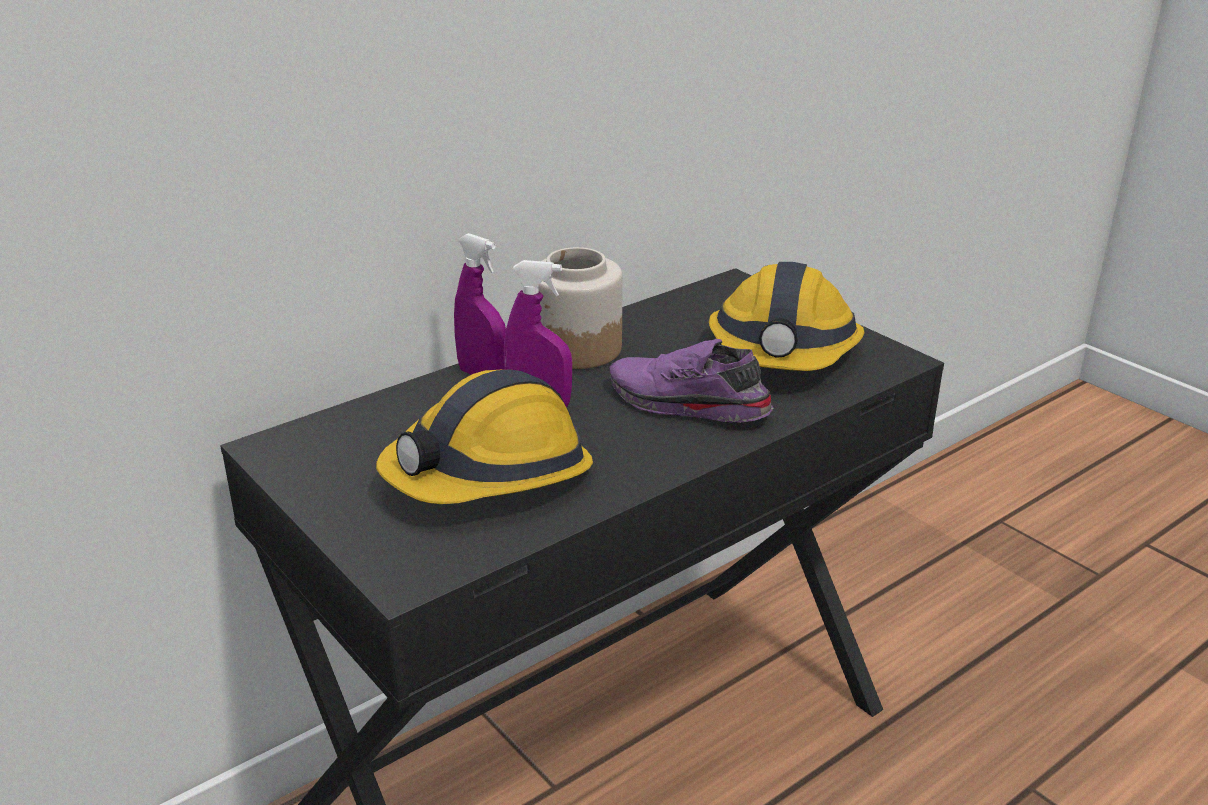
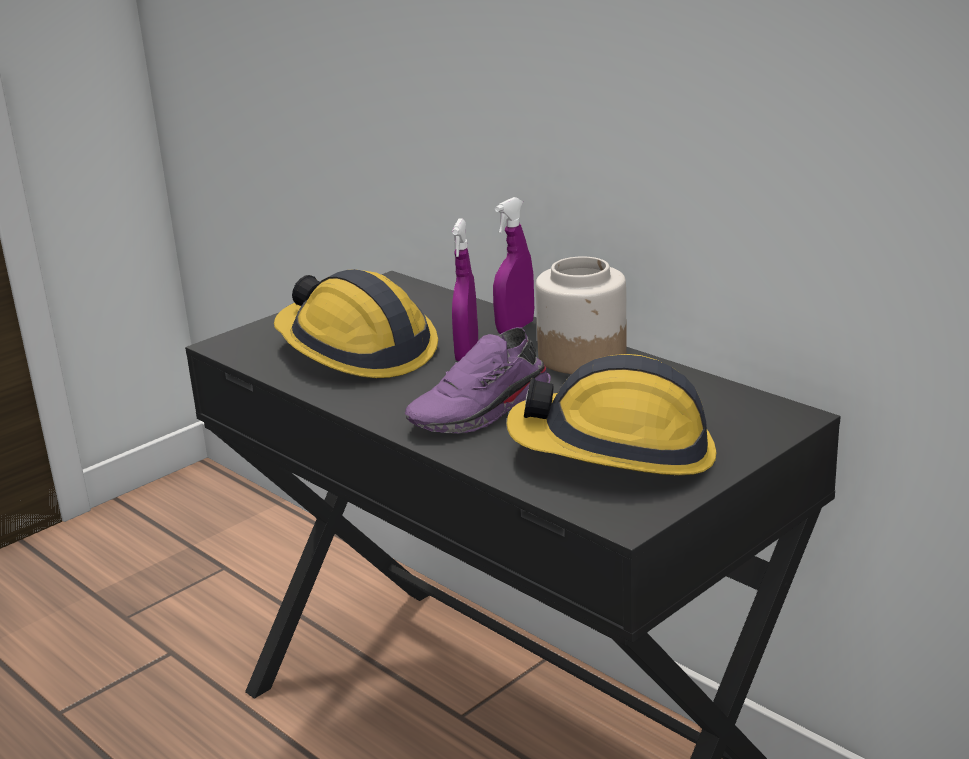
camera: 85 degrees right, 5 degrees down
purple shoe [609,339,774,423] -> purple shoe turned 150 degrees counterclockwise [405,327,551,434]

